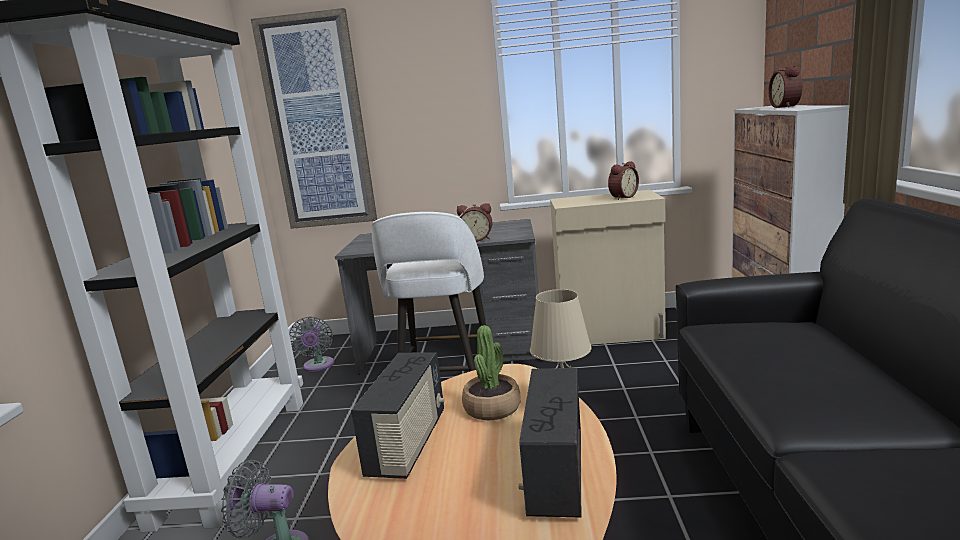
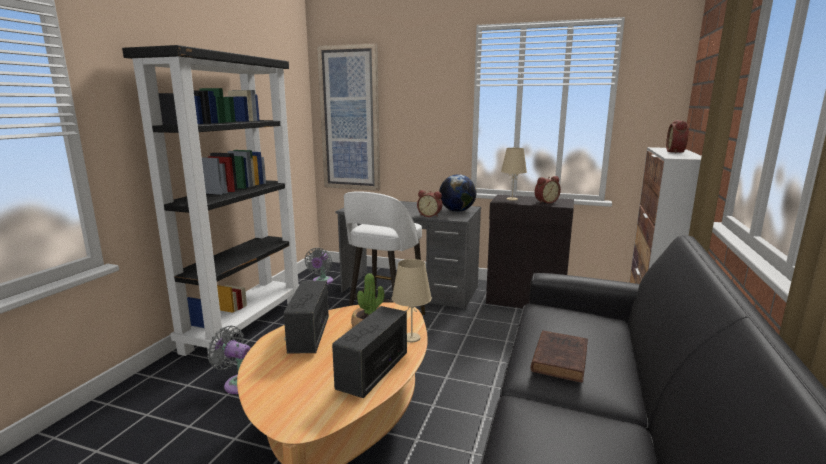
camera: 15 degrees right, 0 degrees up
radio [351,353,445,479] -> radio turned 150 degrees clockwise [284,281,329,354]
beige cabinet [550,190,666,345] -> black cabinet [486,195,574,308]
none -> globe [439,174,476,212]
none -> beige table lamp [501,148,527,201]
none -> brown book [531,330,588,382]

